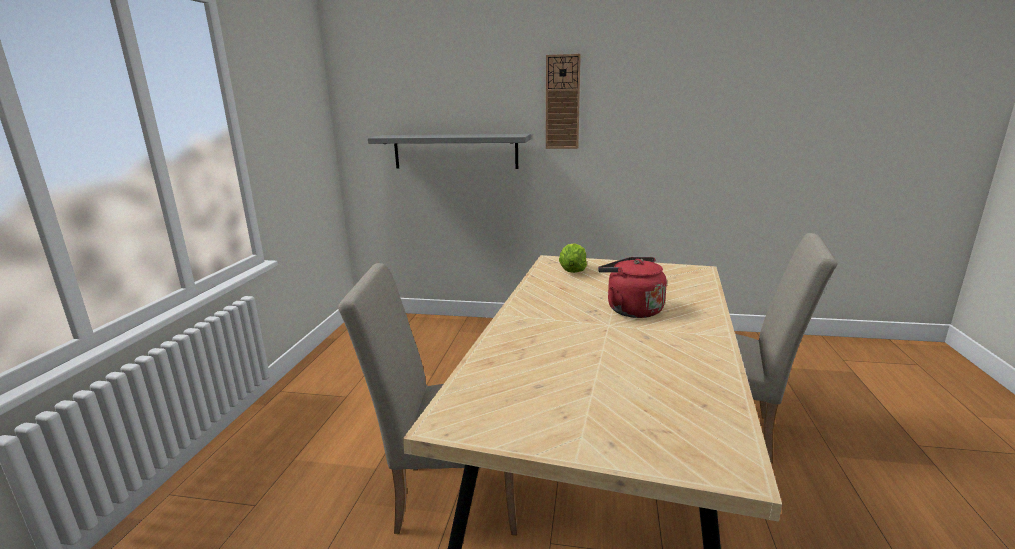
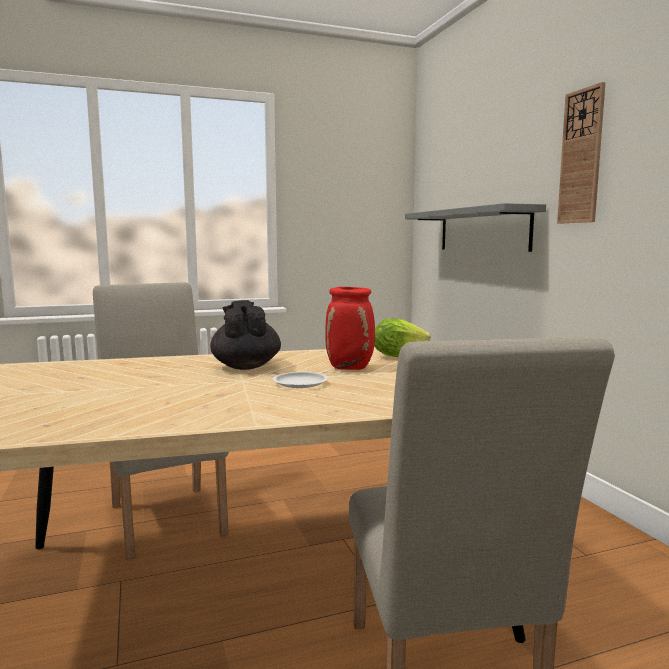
camera: 60 degrees right, 10 degrees down
red kettle [598,257,667,318] -> white plate [273,372,328,388]
none -> black teapot [210,300,281,370]
none -> red vase [325,287,375,370]

